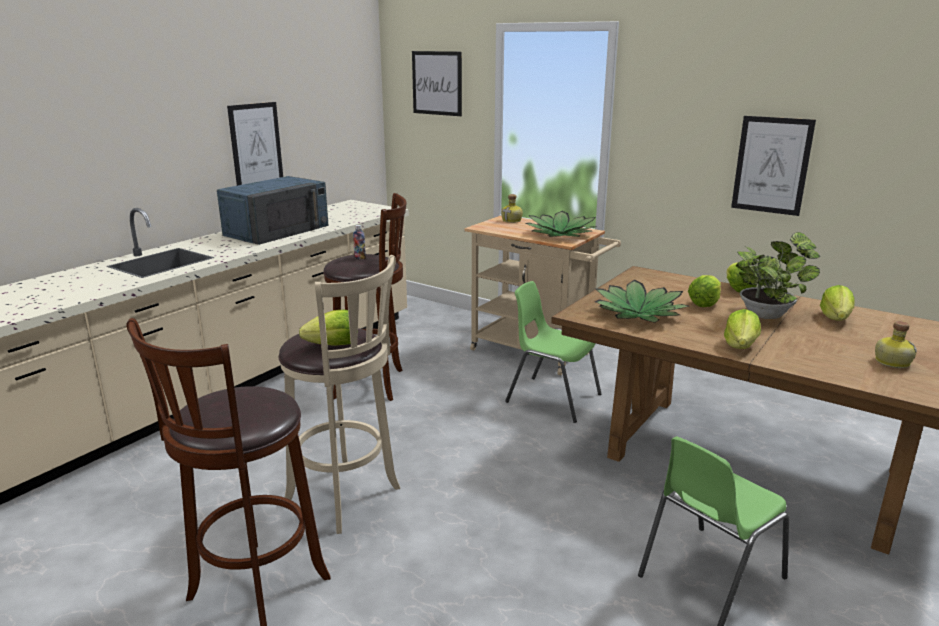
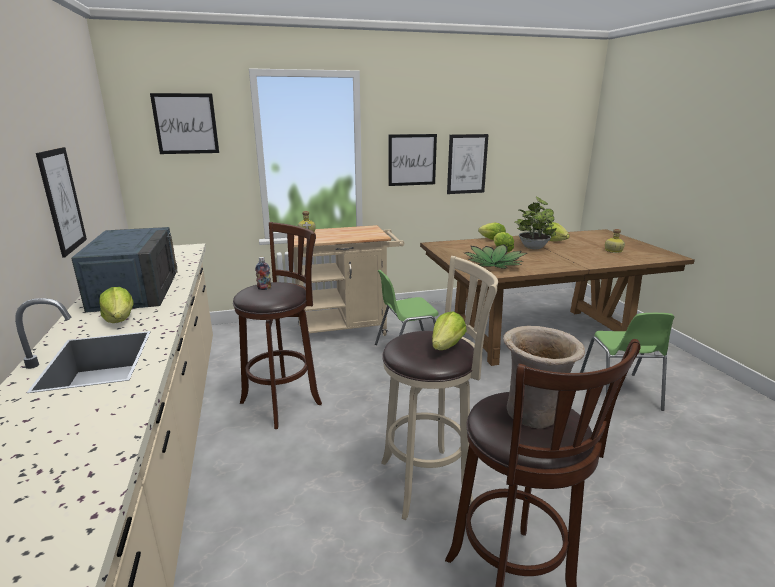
camera: 50 degrees left, 0 degrees up
potted plant [525,211,596,237] -> none
lettuce [724,309,761,349] -> lettuce moved to [99,287,134,323]
none -> picture [389,134,437,186]
none -> beige vase [503,326,585,429]

